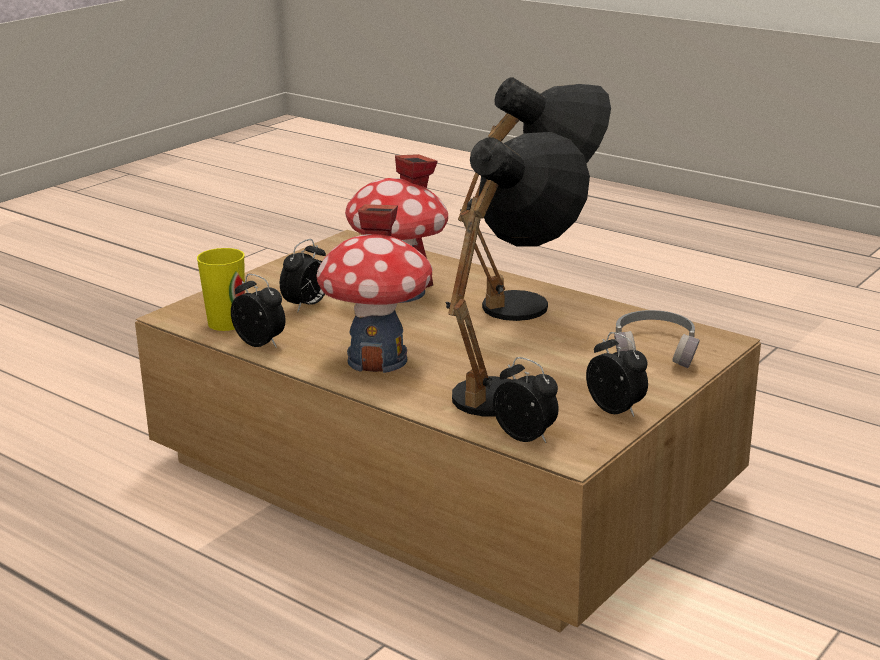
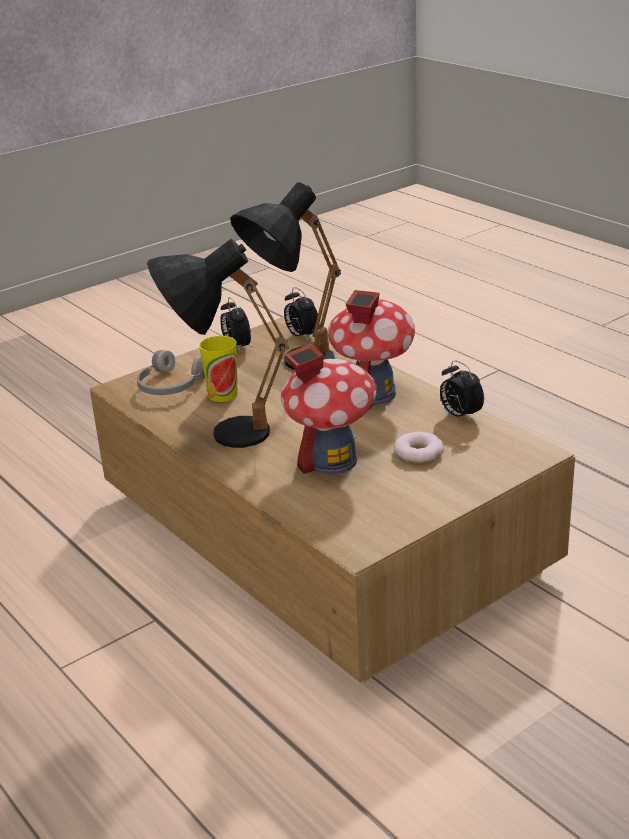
camera: 165 degrees left, 5 degrees up
cup [197,248,245,331] -> cup moved to [199,336,238,402]
alarm clock [280,239,326,312] -> donut [394,431,444,463]

